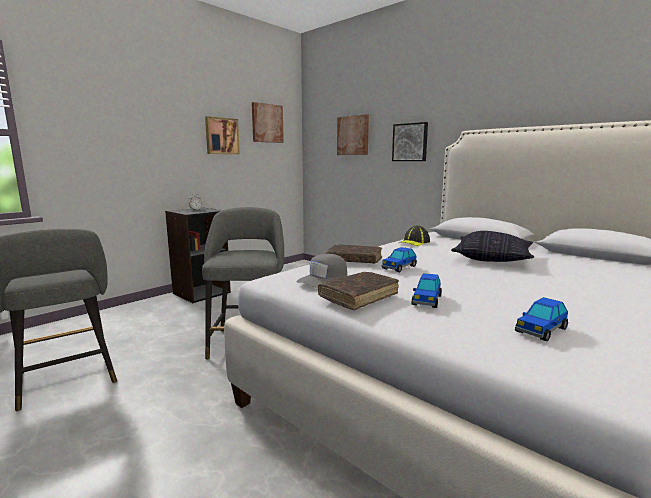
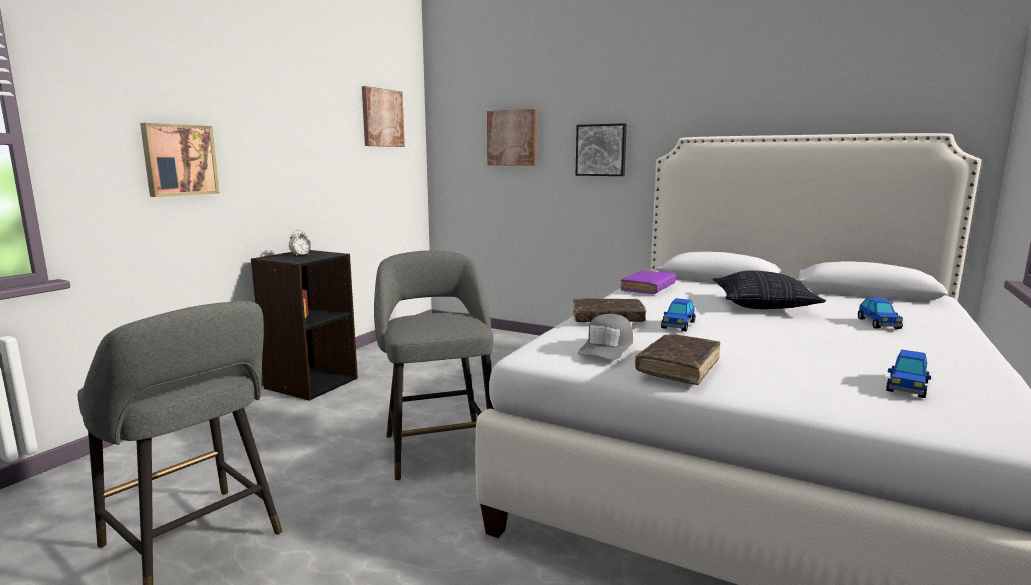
camera: 15 degrees left, 0 degrees up
picture [205,116,240,154] -> picture moved to [140,123,220,197]
cap [399,225,430,246] -> purple book [621,270,676,294]
toy car [412,273,442,308] -> toy car moved to [858,298,903,329]

